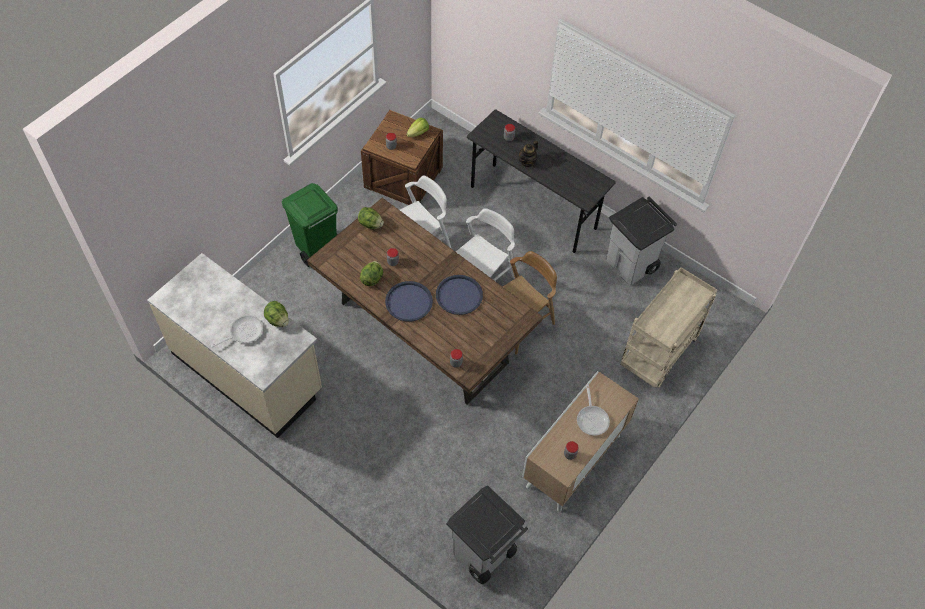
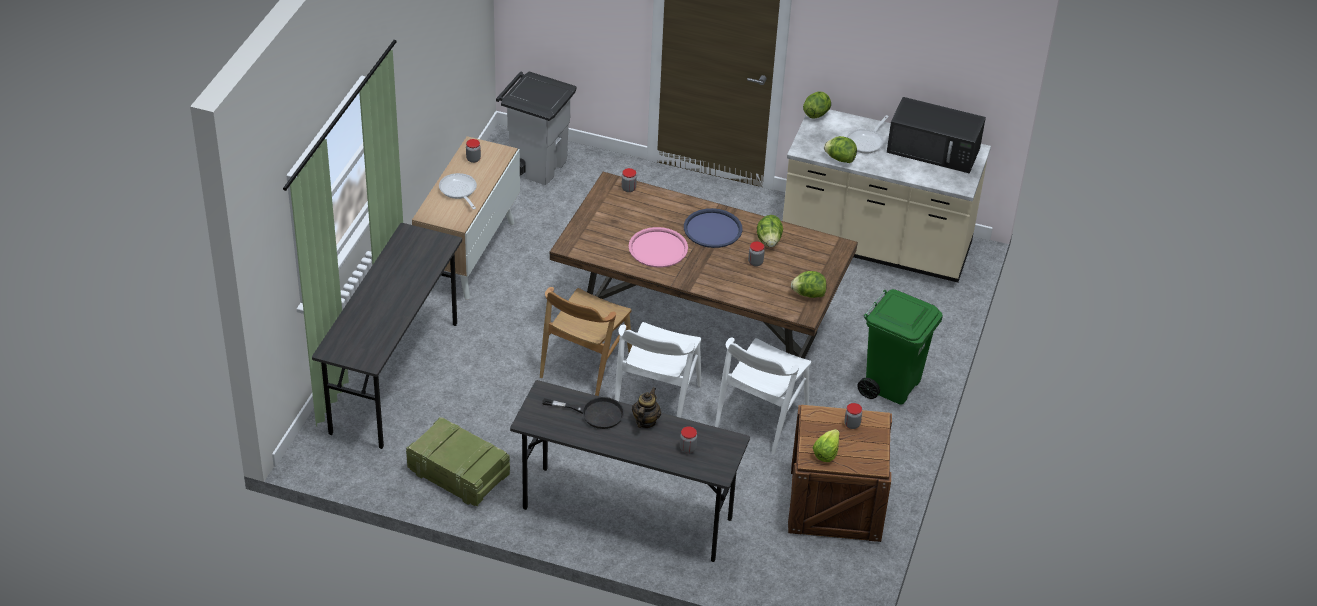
camera: 160 degrees right, 15 degrees down
blue tray [436,275,483,315] -> pink tray [629,227,688,268]
grey trash can [606,197,677,285] -> crate [406,417,510,506]
beige cart [620,267,717,388] -> grey desk [312,223,462,449]
none -> black frying pan [542,397,624,429]
none -> lettuce [803,91,831,119]
none -> black microwave [887,97,986,174]

